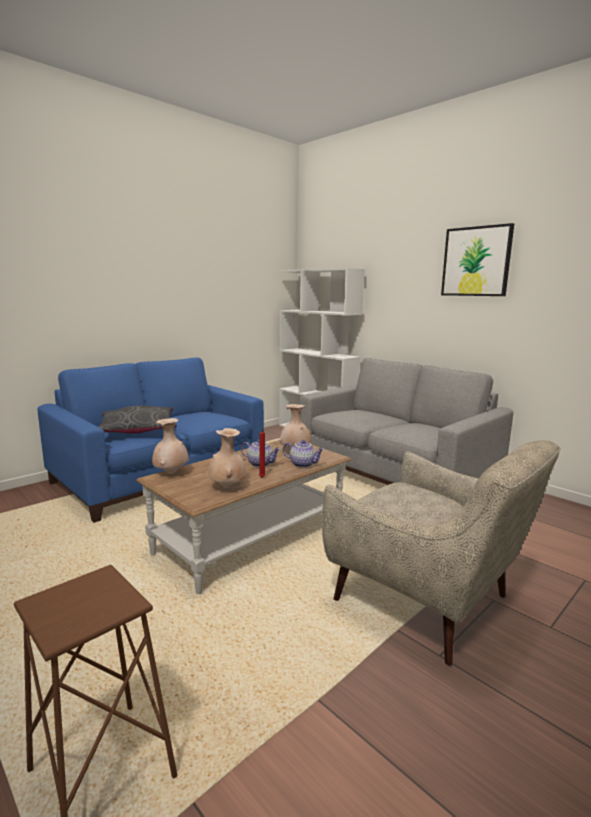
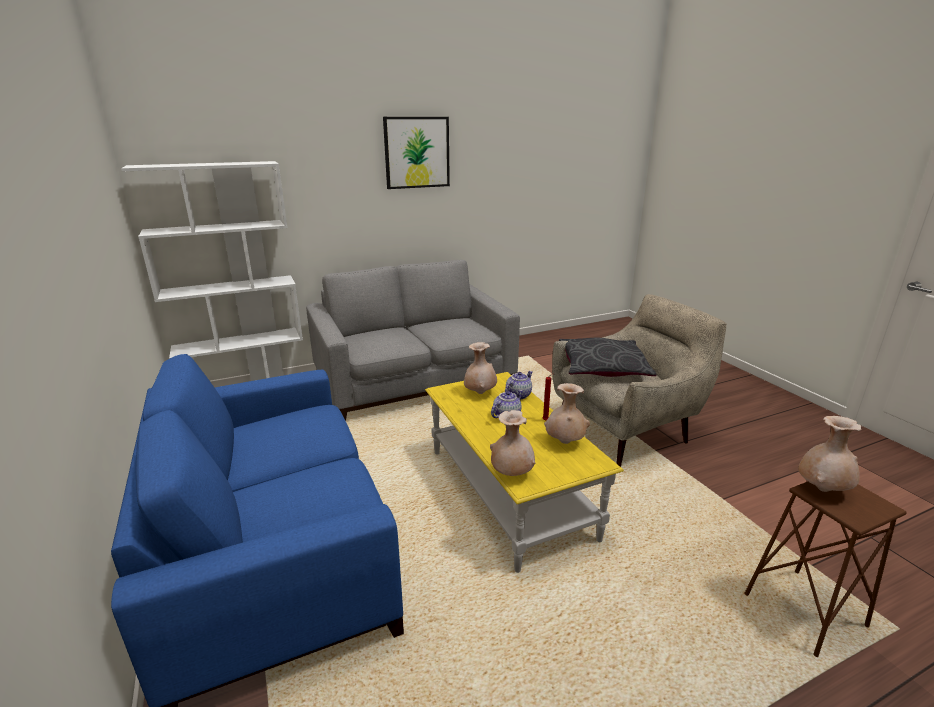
camera: 70 degrees left, 10 degrees up
grey pillow [98,405,177,434] -> grey pillow moved to [559,338,657,377]
brown coffee table [136,440,352,594] -> yellow coffee table [425,372,624,573]
none -> beige vase [798,416,862,492]

